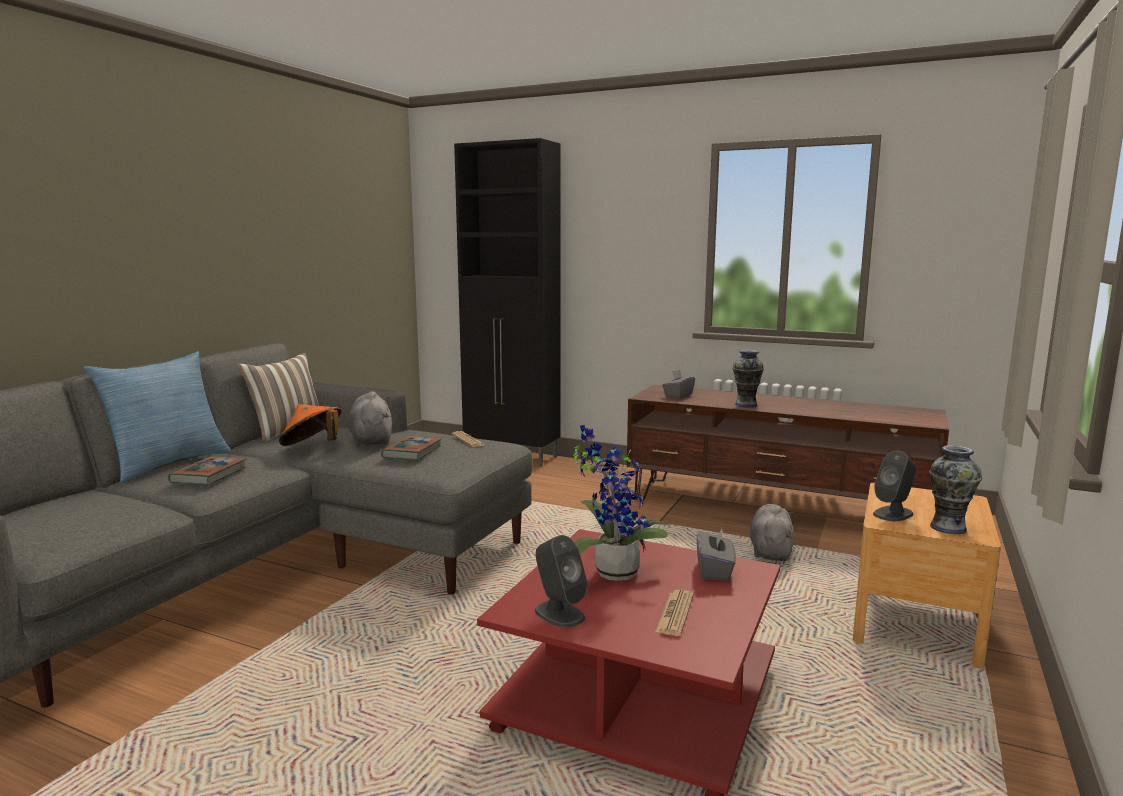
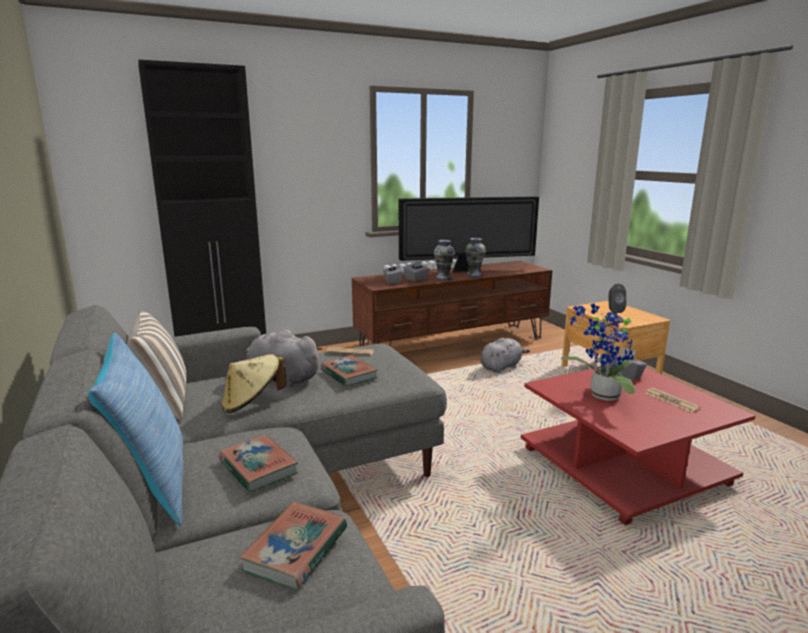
camera: 50 degrees left, 5 degrees up
orange hat [279,404,342,446] -> beige hat [222,354,287,414]
grey speaker [535,535,587,628] -> none
grey plush toy [750,504,794,561] -> grey plush toy turned 90 degrees clockwise [480,338,530,373]
vase [929,445,982,534] -> vase moved to [465,238,486,277]
none -> book [239,502,347,590]
none -> television [399,196,539,273]
none -> grey tissue box [403,260,430,281]

